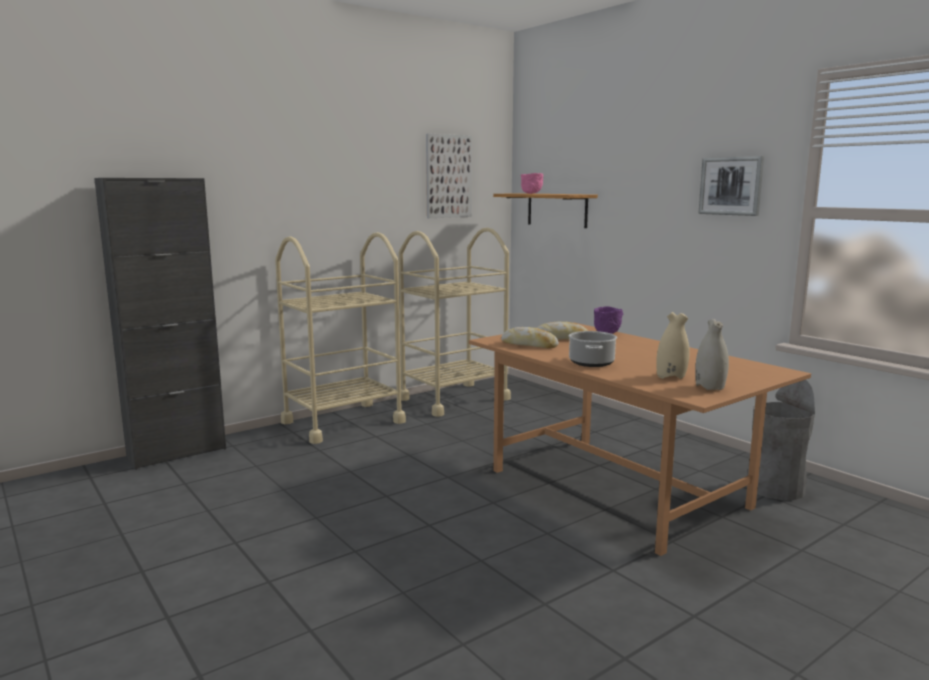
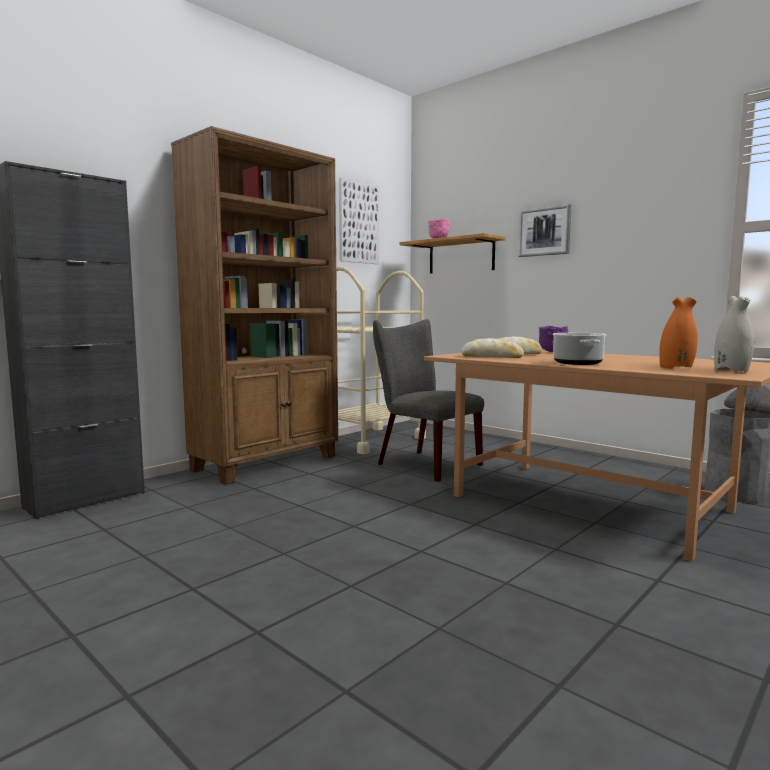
camera: 10 degrees left, 5 degrees down
beige cart [275,232,406,444] -> brown bookcase [171,126,338,485]
beige vase [656,312,690,379] -> orange vase [659,297,698,369]
picture [698,156,764,216] -> picture moved to [518,204,571,257]
none -> grey chair [373,319,484,482]

